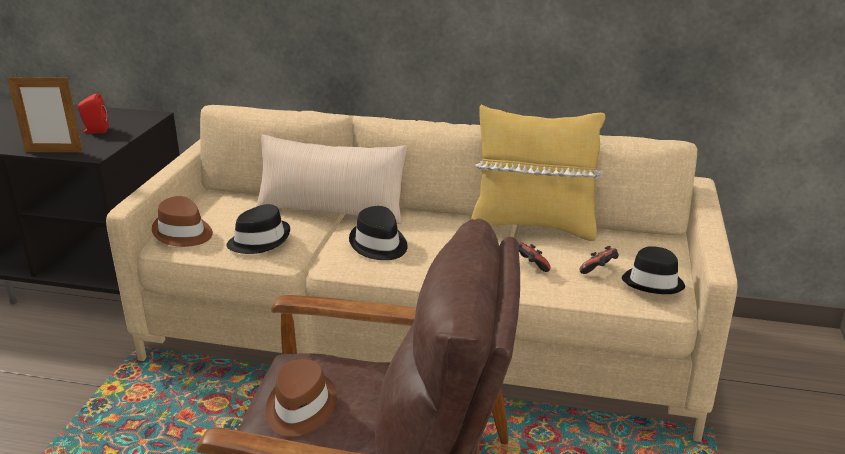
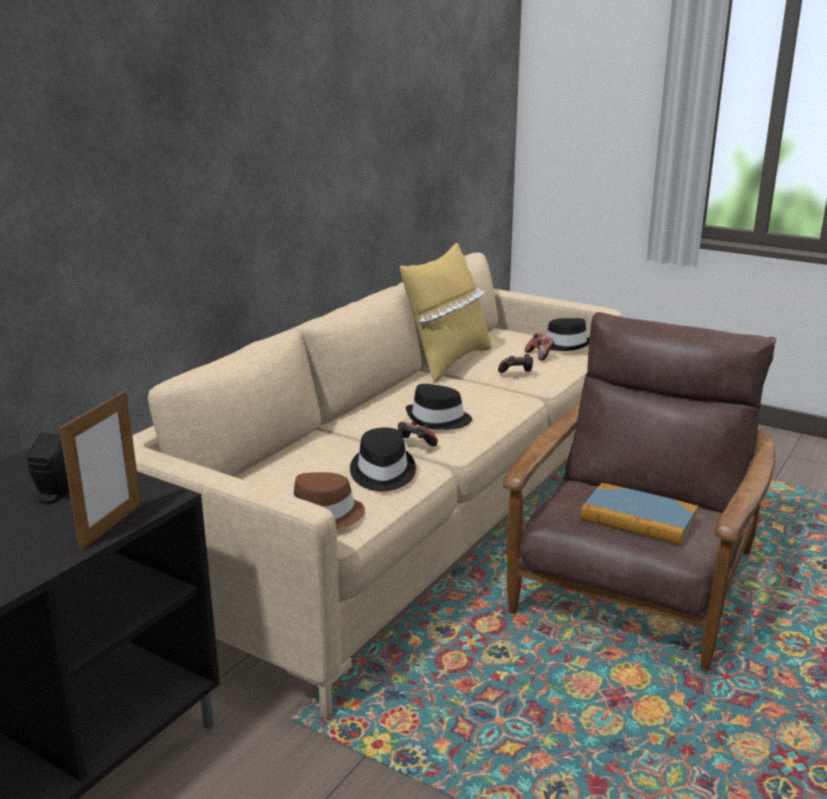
camera: 70 degrees left, 5 degrees down
red speaker [78,93,109,133] -> black speaker [28,433,70,504]
beige pillow [256,134,408,224] -> none
brown hat [266,359,337,437] -> book [581,483,698,545]
none -> game controller [398,421,438,447]

